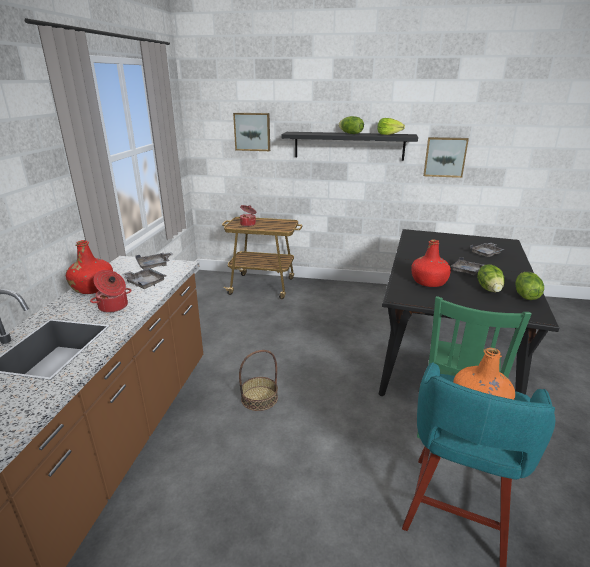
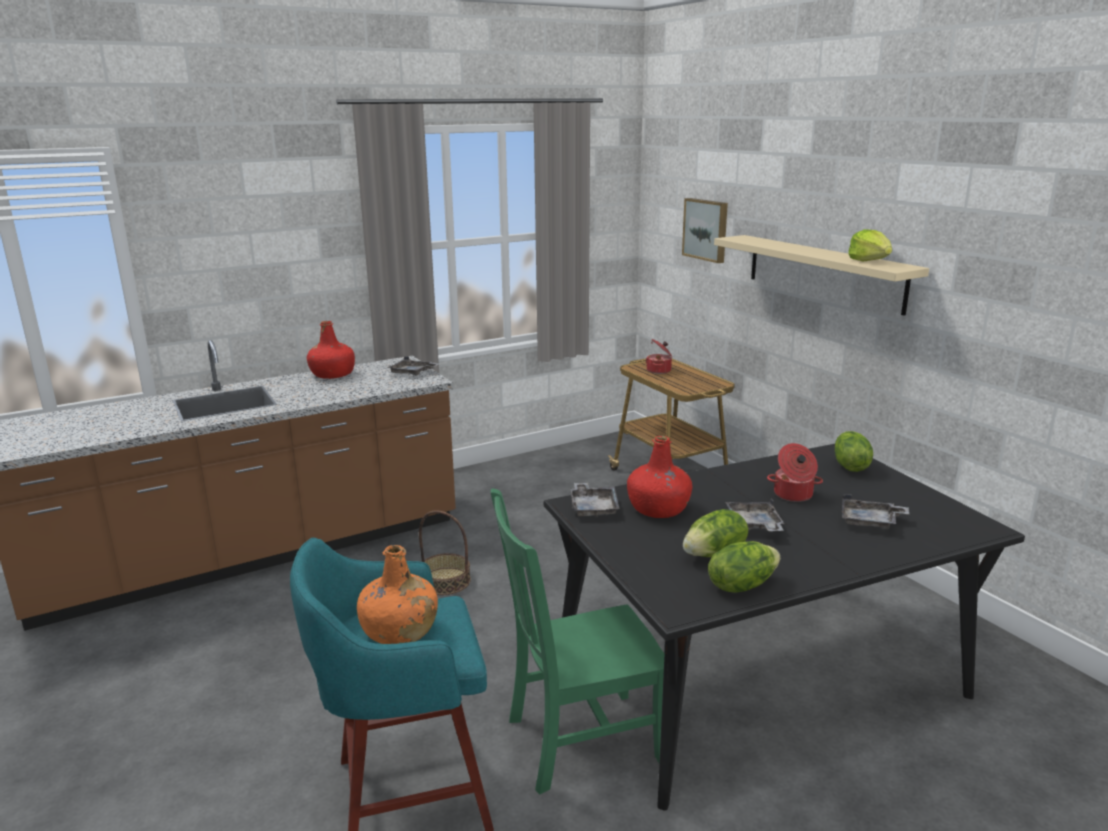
camera: 50 degrees right, 5 degrees down
cooking pot [90,270,131,313] -> cooking pot moved to [767,443,823,502]
grey tray [122,268,166,289] -> grey tray moved to [571,483,620,517]
black shelf [281,132,418,161] -> beige shelf [714,235,929,316]
lettuce [339,116,364,134] -> lettuce moved to [835,431,873,472]
picture [423,137,469,178] -> none

